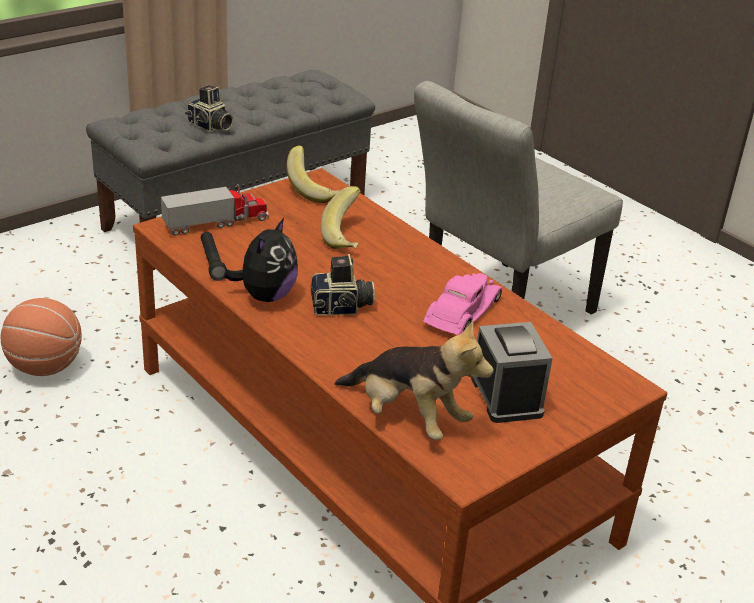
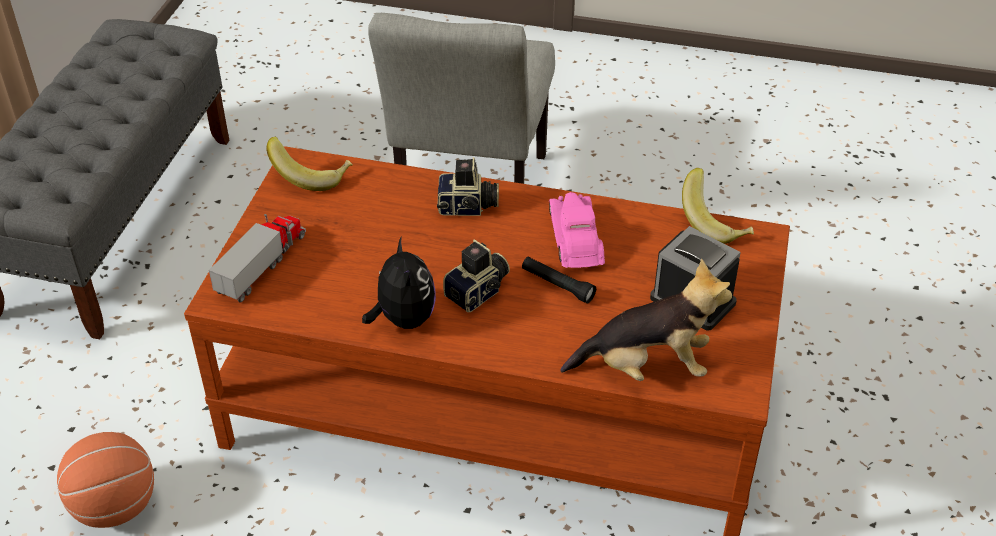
camera: 35 degrees left, 10 degrees up
camera [185,85,234,132] -> camera moved to [437,157,499,216]
black flashlight [201,232,227,281] -> black flashlight moved to [522,257,596,304]
banana [321,186,361,249] -> banana moved to [682,168,754,244]

